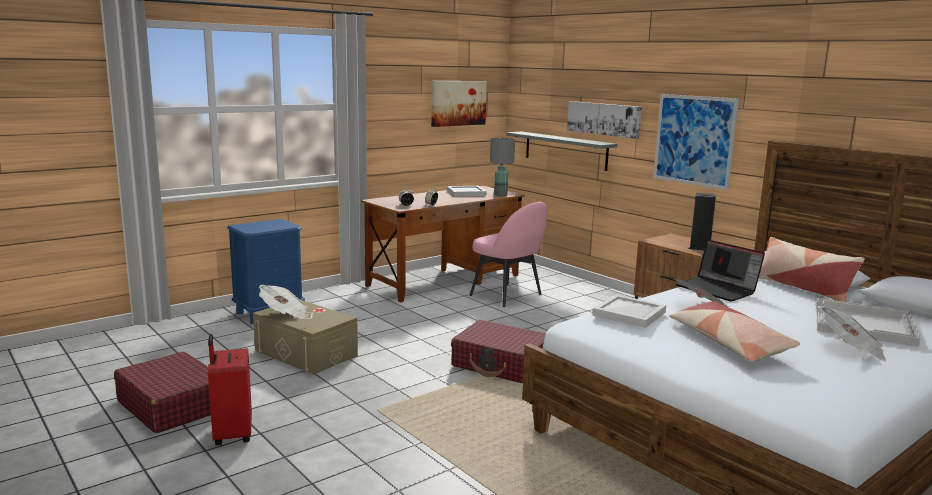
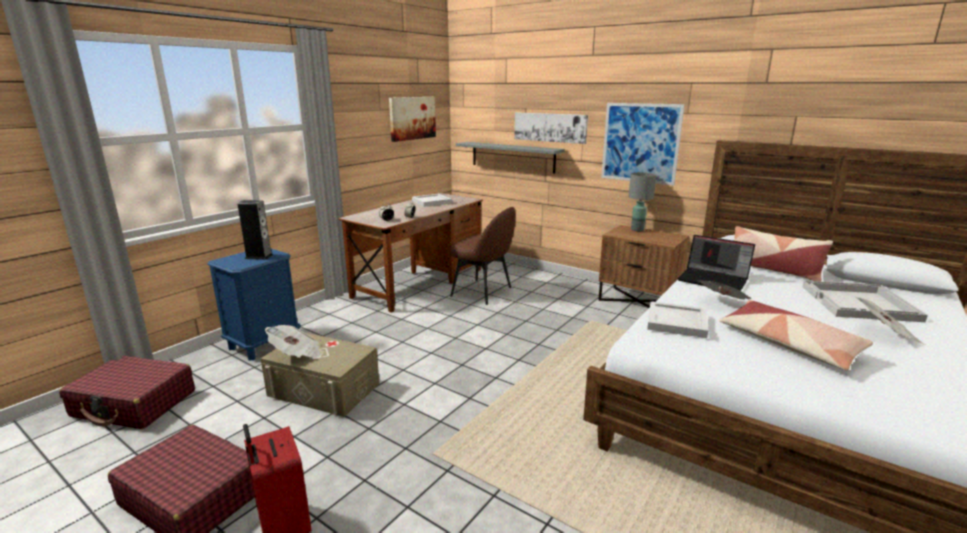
camera: 15 degrees left, 5 degrees up
red suitcase [451,320,546,383] -> red suitcase moved to [59,355,195,429]
pink chair [470,202,547,307] -> brown chair [450,207,515,305]
grey table lamp [490,138,515,196] -> grey table lamp moved to [629,172,656,231]
speaker [688,193,716,251] -> speaker moved to [238,200,273,260]

